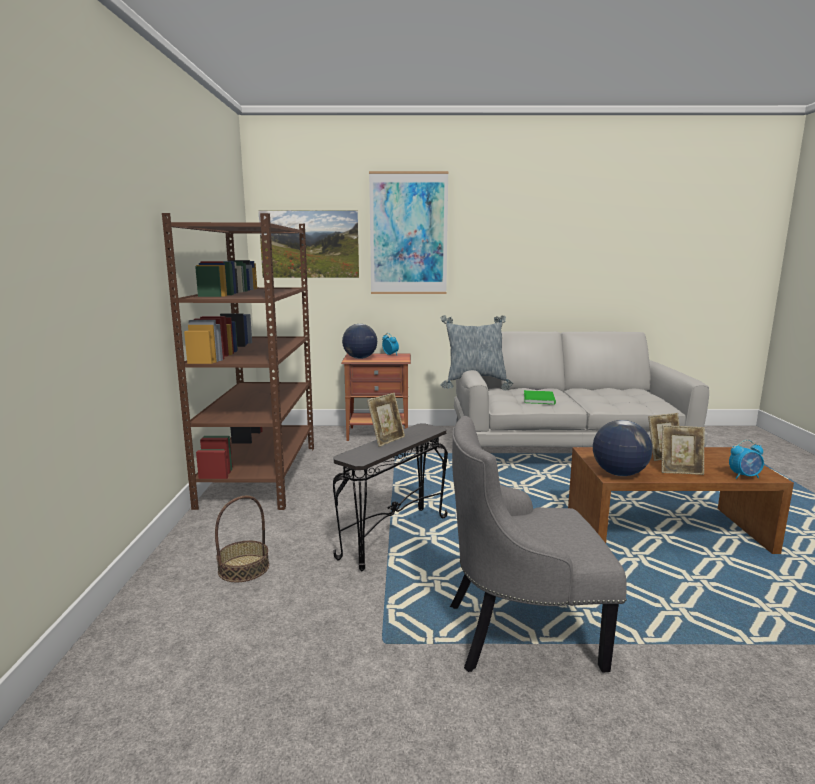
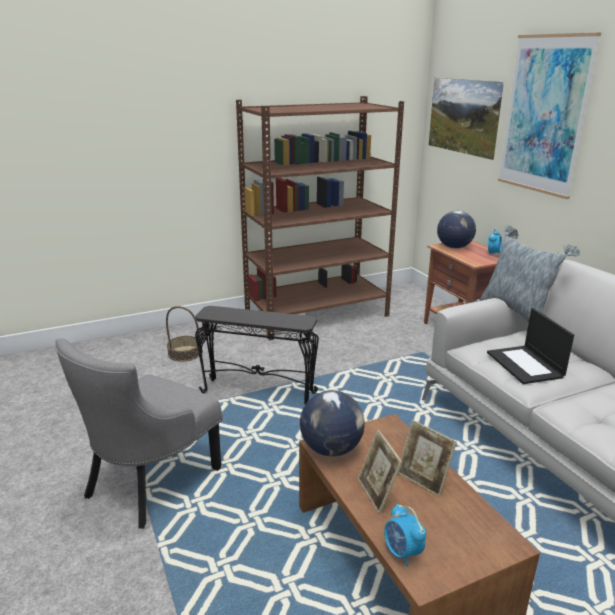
camera: 65 degrees right, 10 degrees up
picture frame [367,393,405,447] -> none
grey armchair [450,416,627,673] -> grey armchair turned 120 degrees counterclockwise [55,338,223,529]
green book [524,390,556,404] -> laptop [487,308,574,384]

